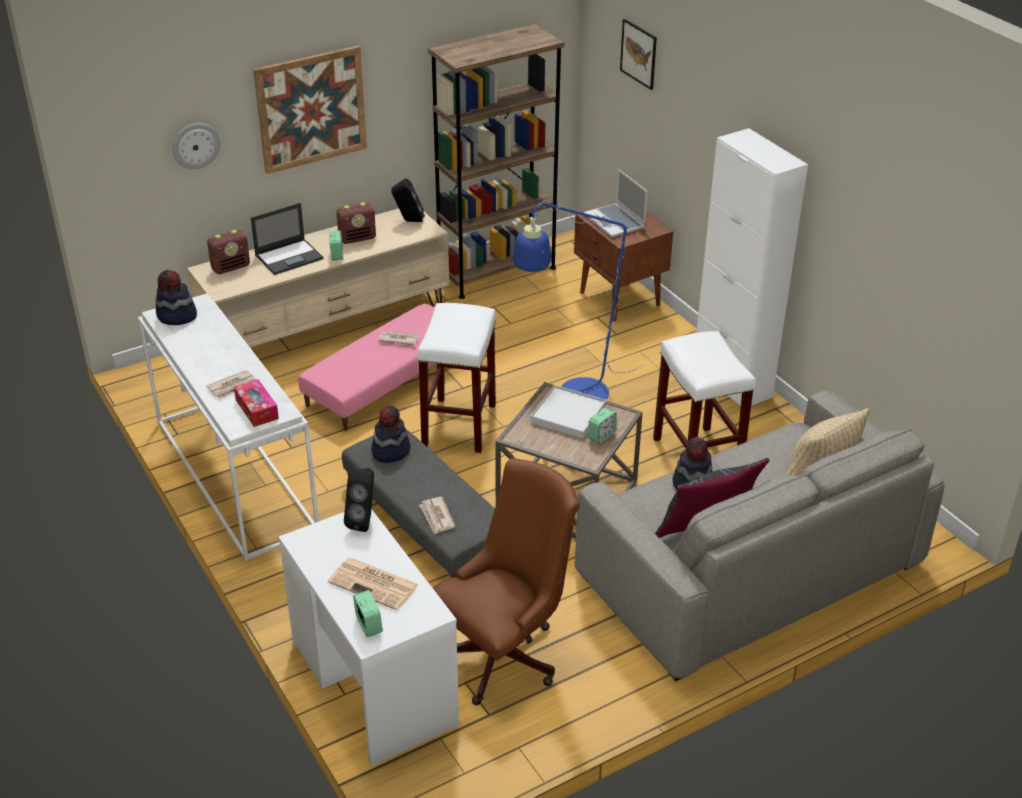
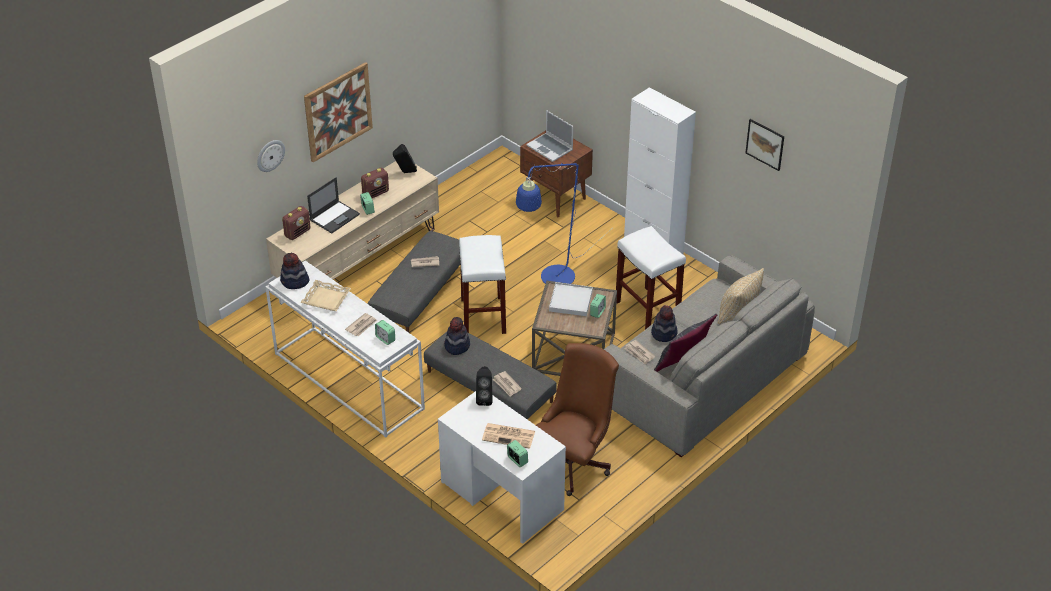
camera: 15 degrees left, 5 degrees up
tissue box [234,379,279,427] -> alarm clock [375,320,395,345]
pink ottoman [298,304,436,431] -> grey ottoman [368,231,460,333]
brown bookcase [428,24,565,299] -> none
picture [620,19,657,90] -> picture moved to [745,119,784,171]
none -> beige tray [300,280,351,311]
none -> newspaper [624,340,655,364]

